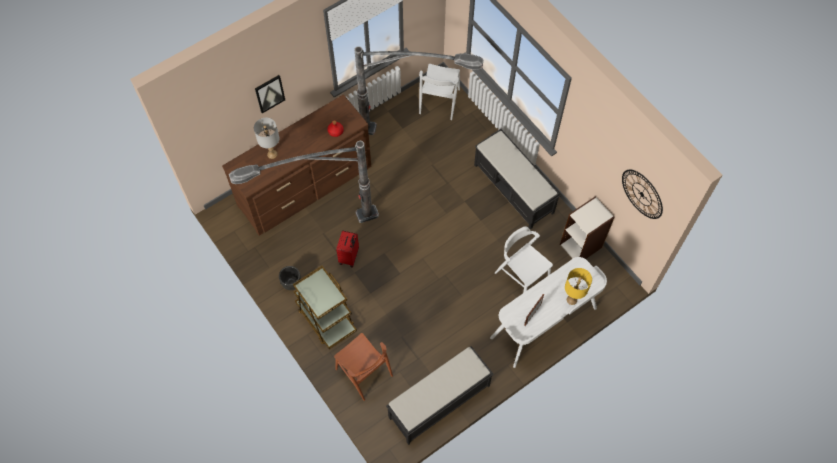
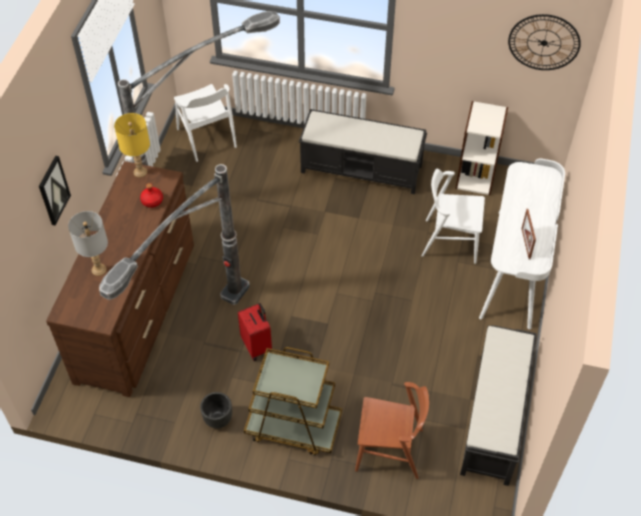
camera: 40 degrees left, 10 degrees down
yellow table lamp [565,268,592,305] -> yellow table lamp moved to [114,113,150,177]

